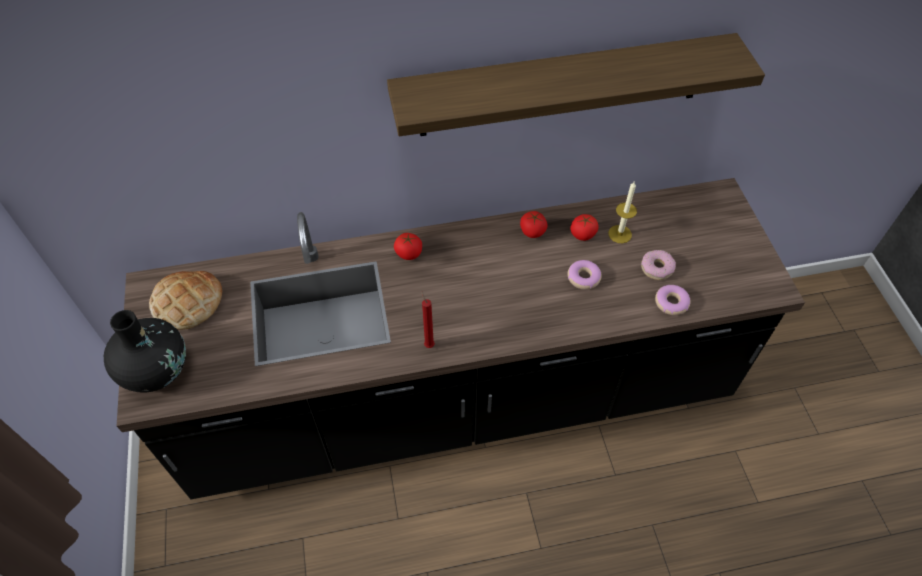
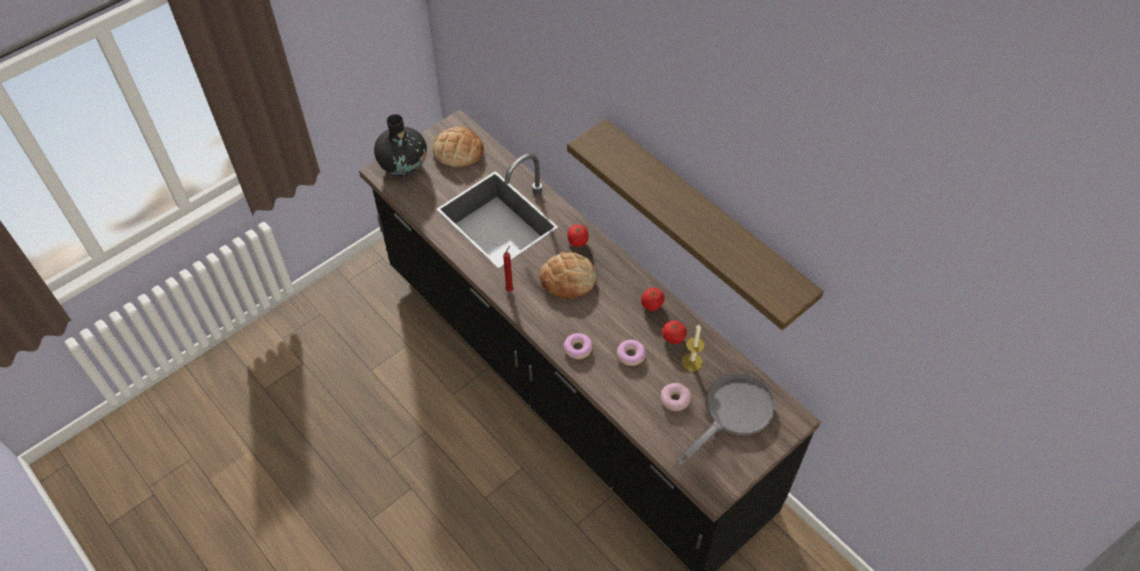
camera: 60 degrees right, 0 degrees up
donut [655,285,690,315] -> donut moved to [564,333,593,359]
none -> bread [539,252,596,299]
none -> grey frying pan [677,373,775,465]

